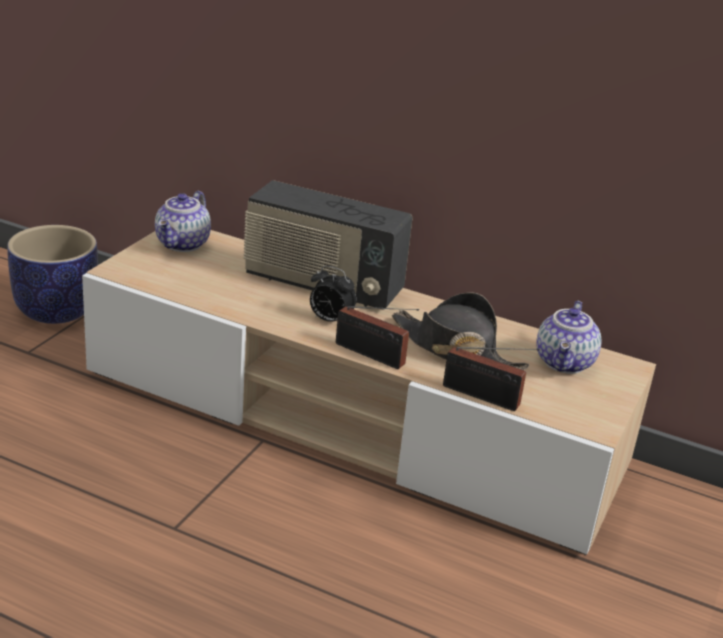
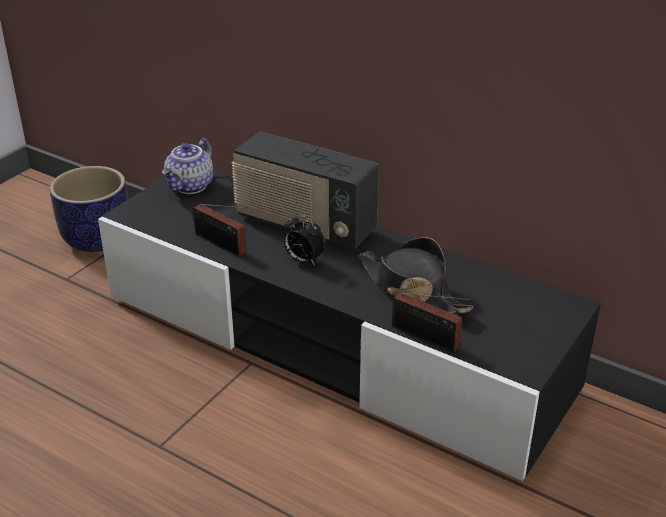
camera: 10 degrees right, 5 degrees up
beige tv stand [82,230,656,555] -> black tv stand [98,170,601,481]
radio [336,306,419,369] -> radio moved to [193,204,247,257]
teapot [537,301,602,374] -> none

